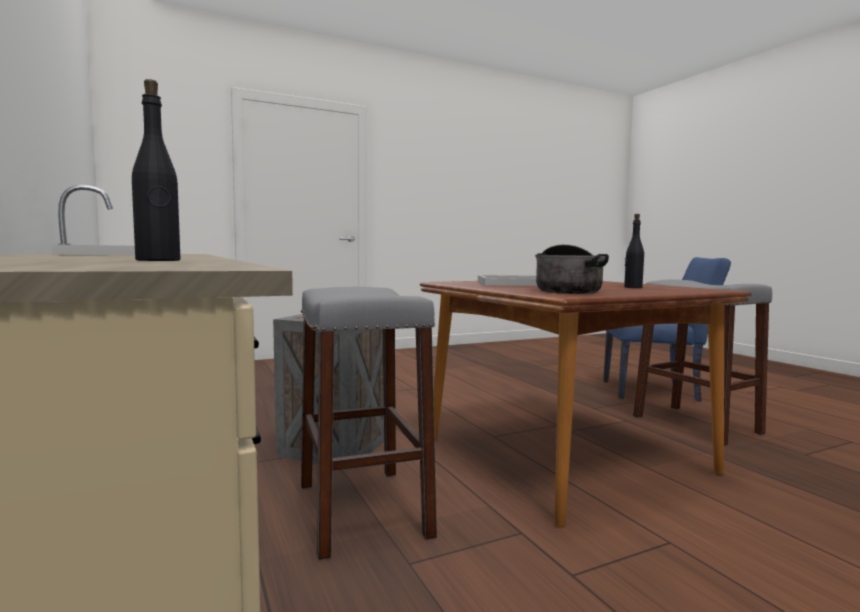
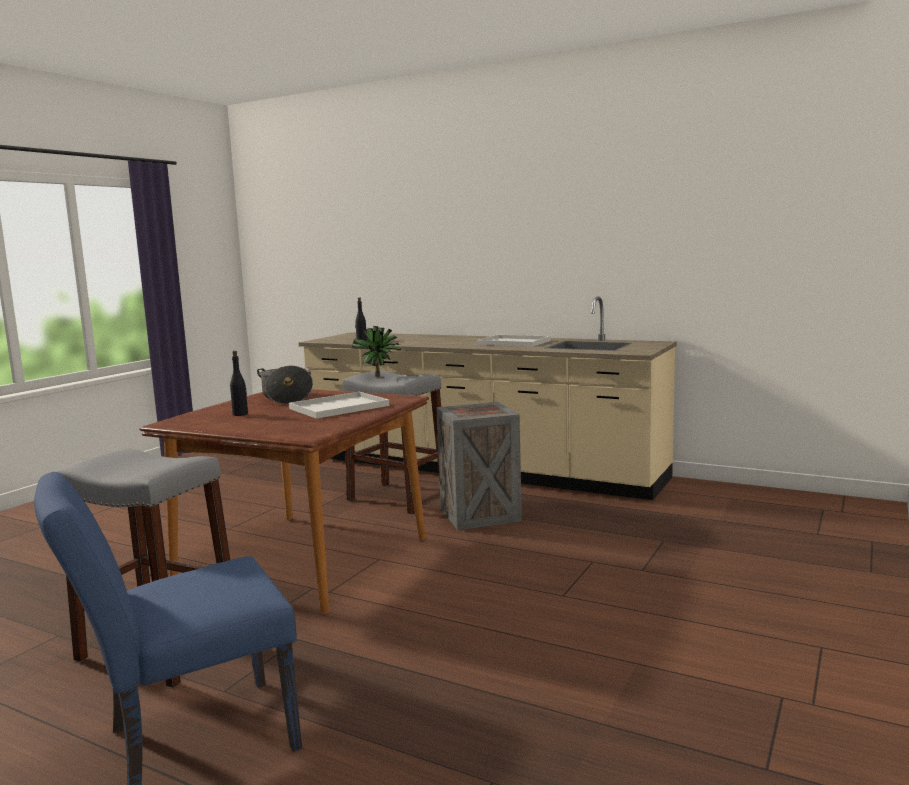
camera: 145 degrees right, 5 degrees up
none -> potted plant [352,326,401,377]

